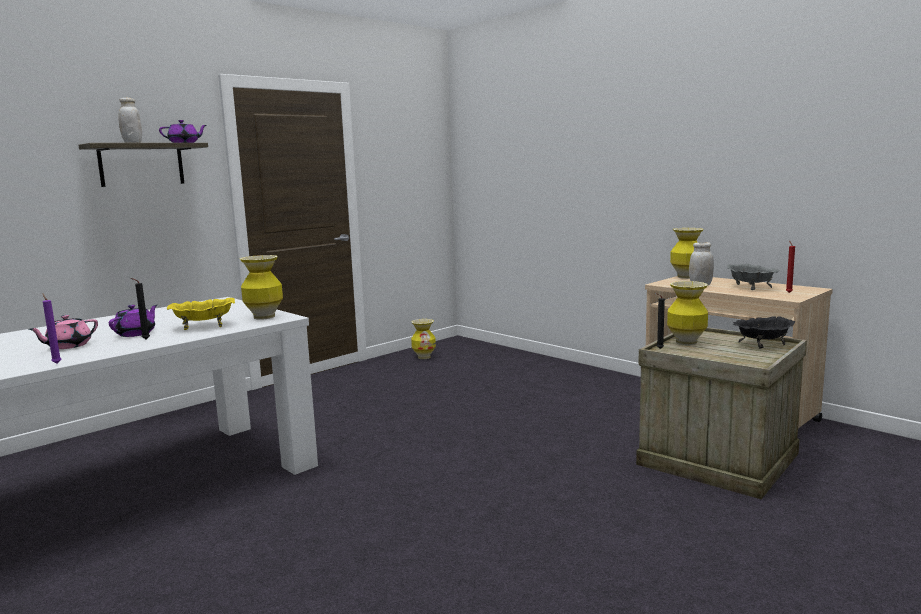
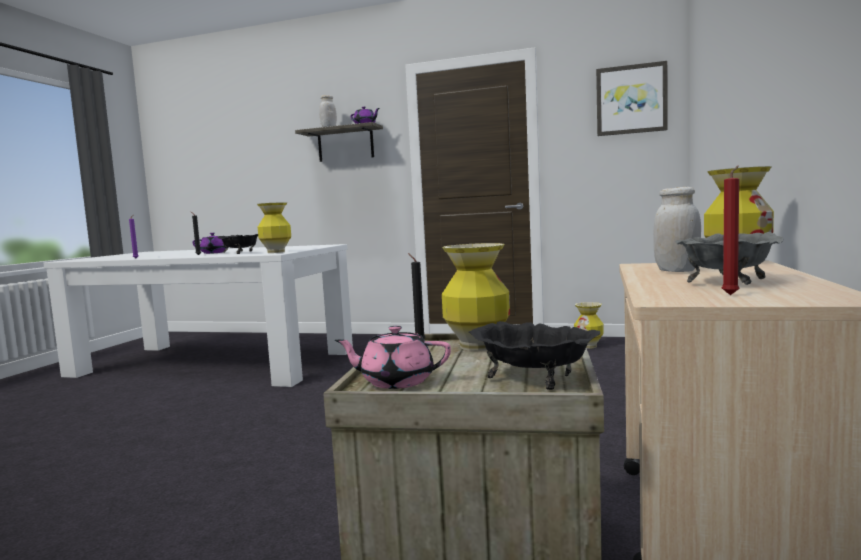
camera: 60 degrees right, 5 degrees down
pink teapot [28,315,98,349] -> pink teapot moved to [335,326,451,389]
yellow bowl [167,298,235,330] -> black bowl [218,234,258,254]
none -> picture [596,61,668,136]

